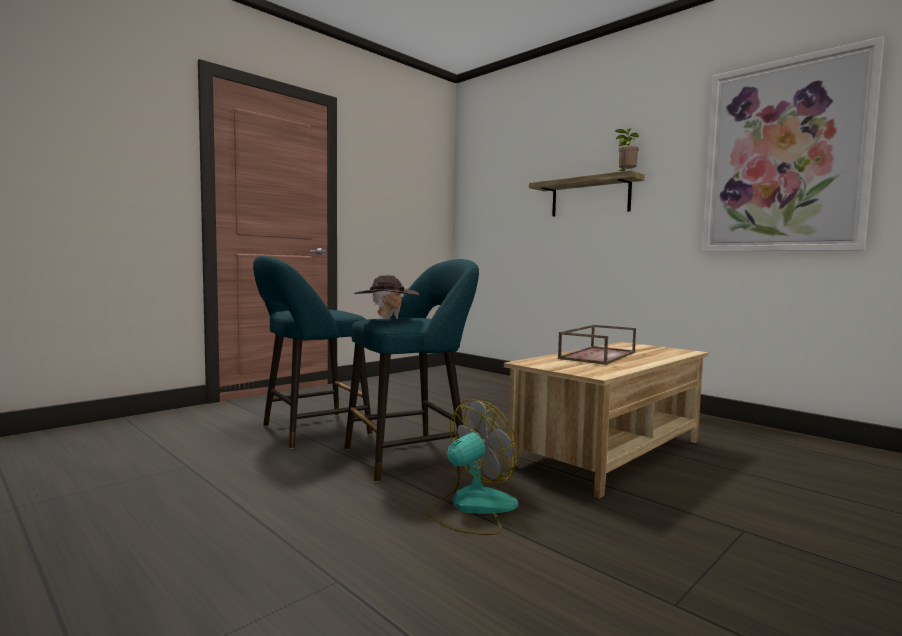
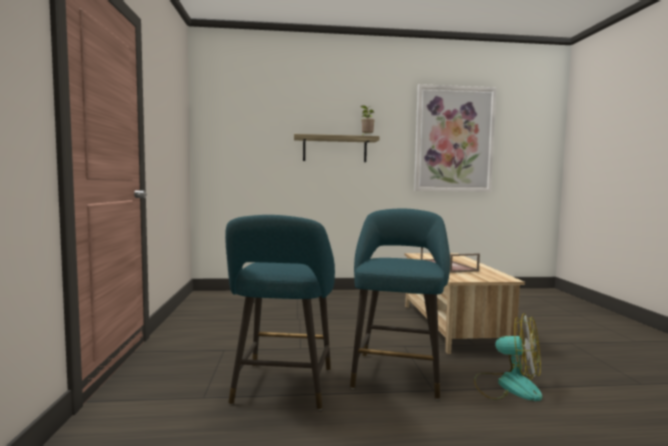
camera: 50 degrees left, 0 degrees up
brown hat [354,275,419,320] -> none
fan [427,399,519,535] -> fan turned 120 degrees clockwise [474,313,542,401]

